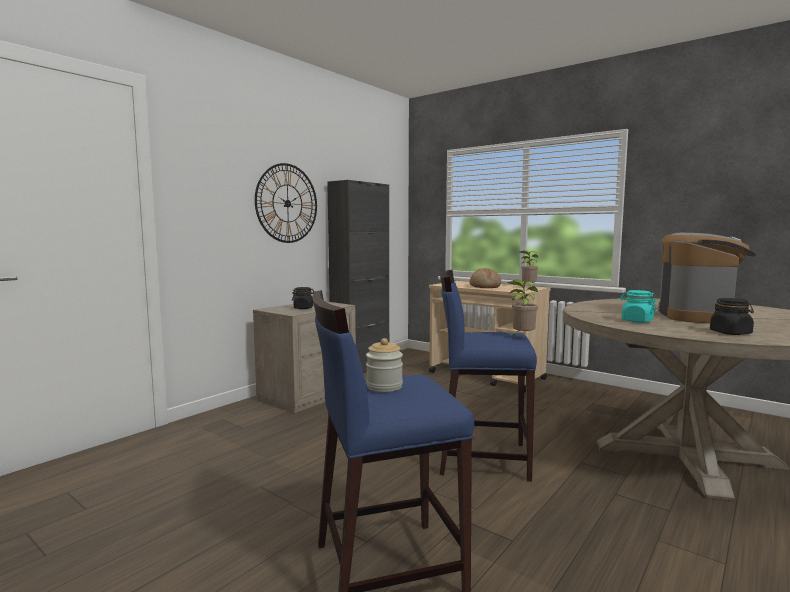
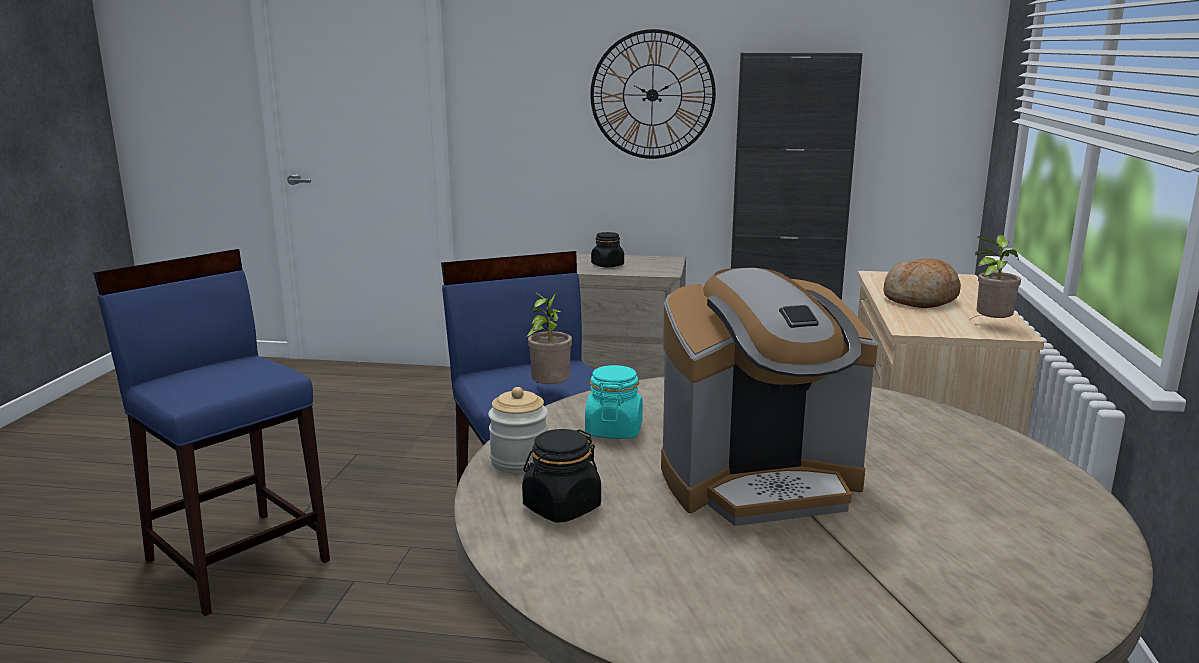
camera: 60 degrees right, 10 degrees up
jar [366,338,403,392] -> jar moved to [488,387,548,473]

